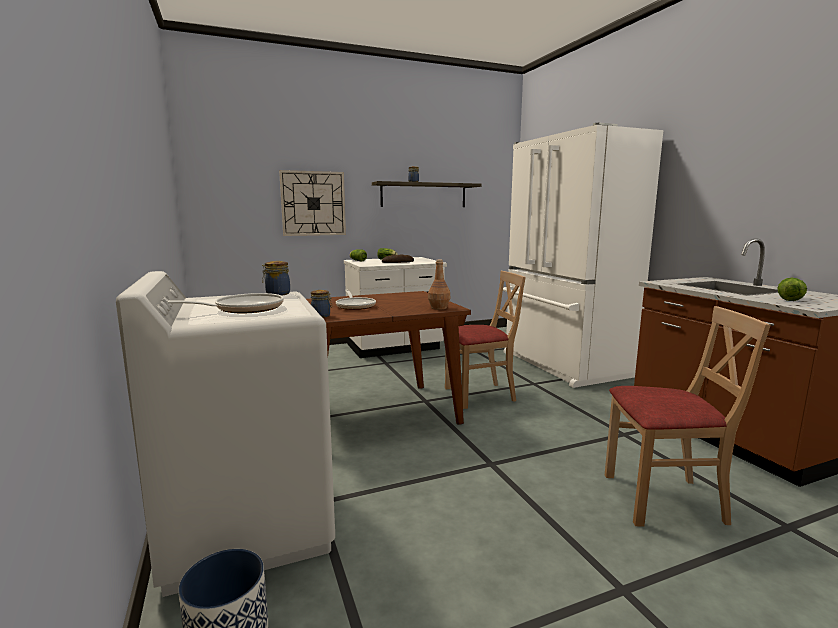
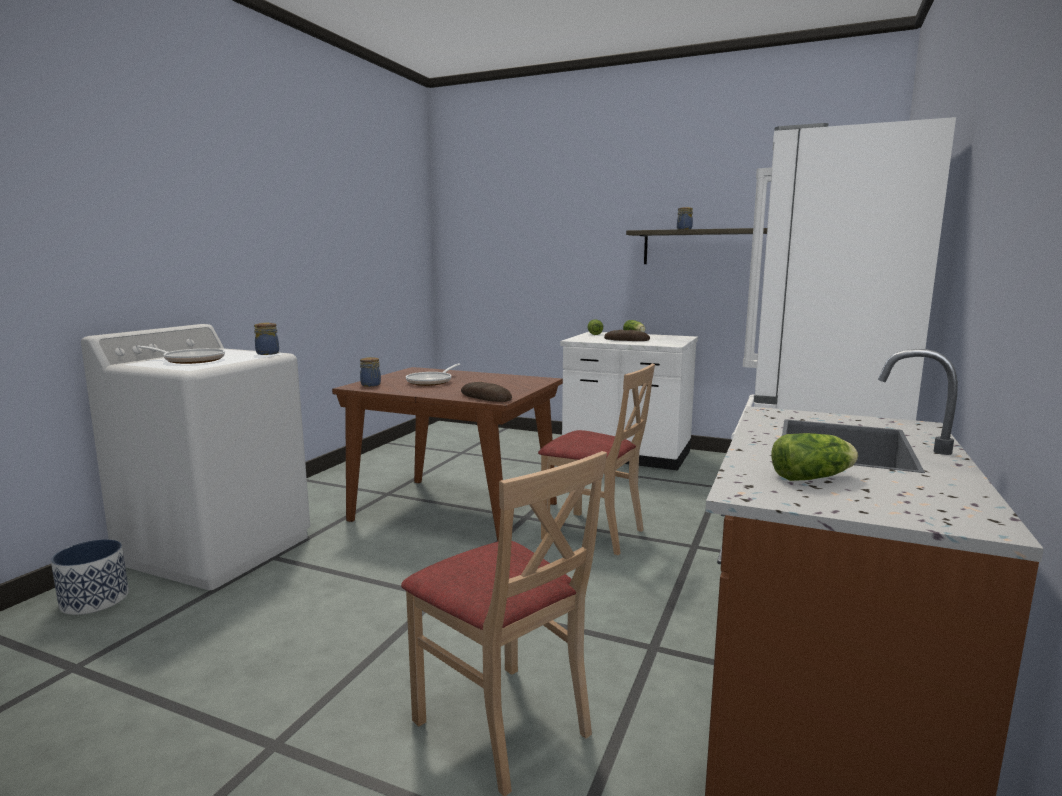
camera: 45 degrees right, 0 degrees up
wall clock [279,170,346,236] -> none
brown bottle [428,260,450,310] -> bread [461,382,512,402]

